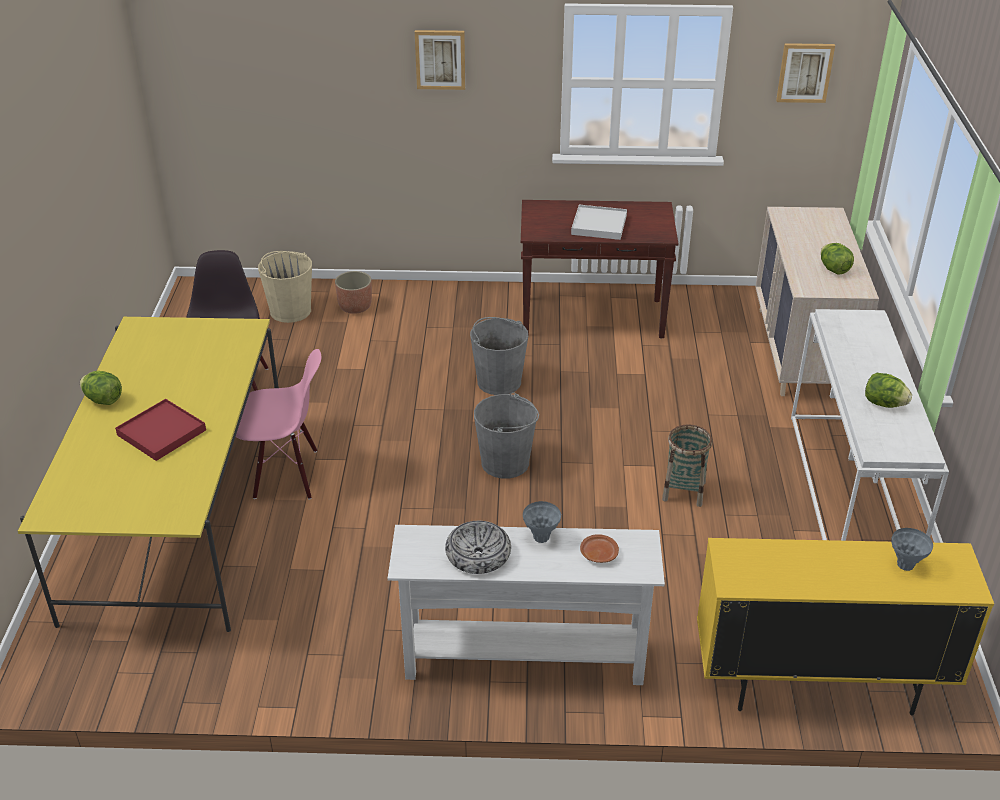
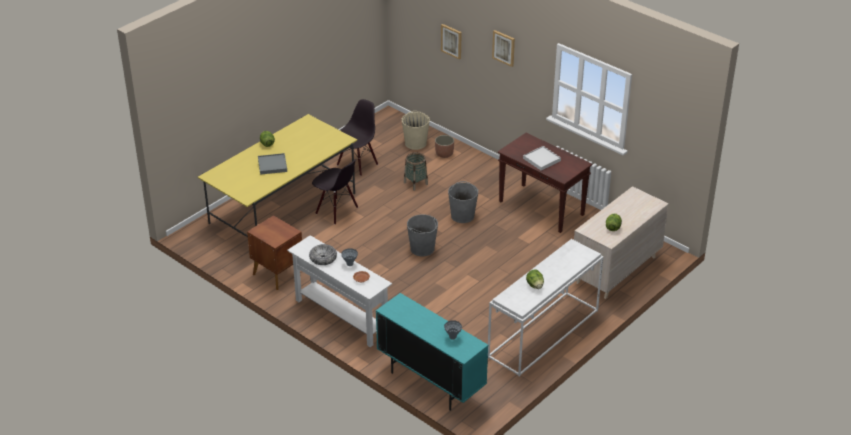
camera: 40 degrees right, 0 degrees up
red tray [115,399,206,461] -> grey tray [258,153,287,175]
pink chair [236,349,321,499] -> black chair [312,159,358,224]
basket [662,425,712,507] -> basket moved to [404,152,428,191]
yellow cabinet [697,538,994,715] -> turquoise cabinet [376,293,488,411]
picture [776,43,835,103] -> picture moved to [441,24,462,60]
none -> brown nightstand [247,215,302,290]

